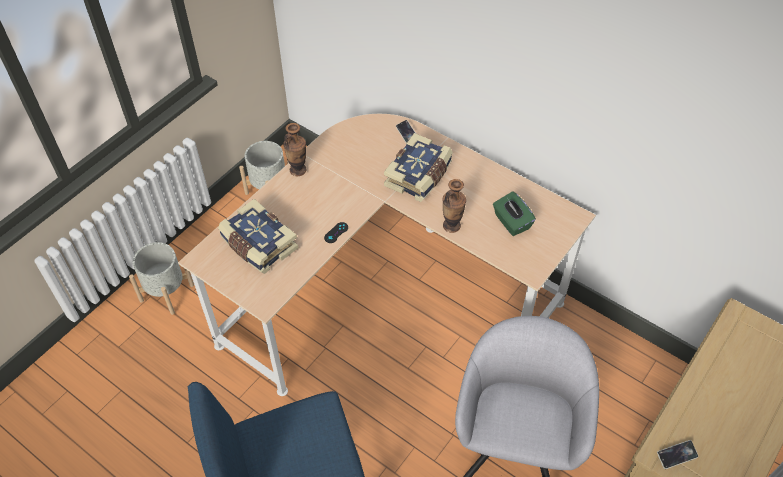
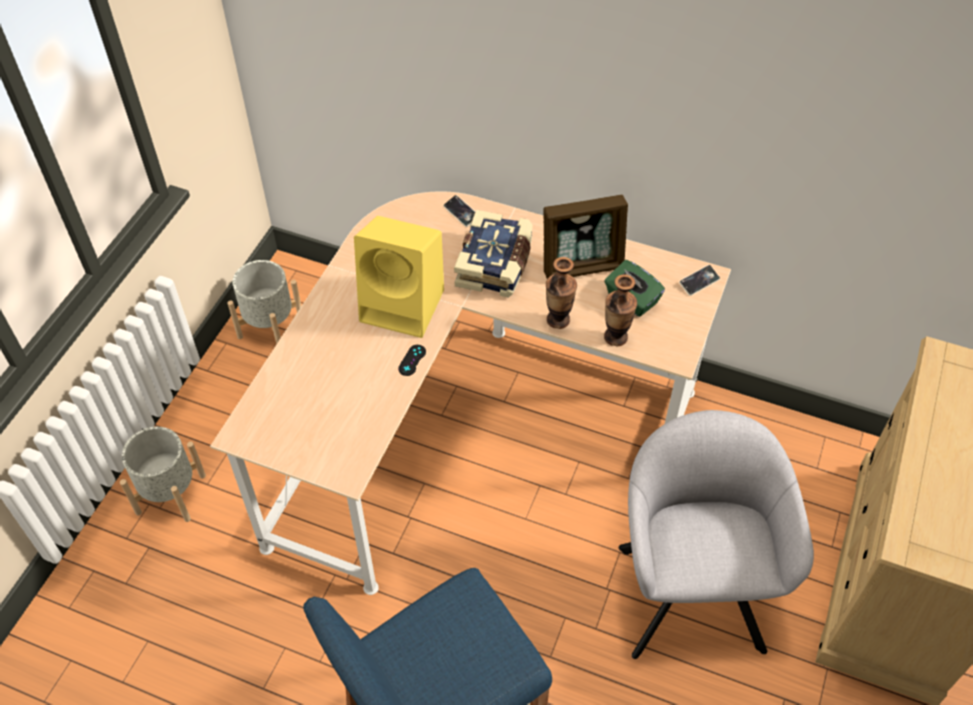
camera: 15 degrees left, 0 degrees up
book [218,199,299,274] -> none
vase [283,123,307,176] -> vase moved to [604,274,637,346]
phone [657,440,698,469] -> phone moved to [679,265,720,296]
none -> yellow speaker [354,216,444,338]
none -> picture frame [543,195,628,279]

